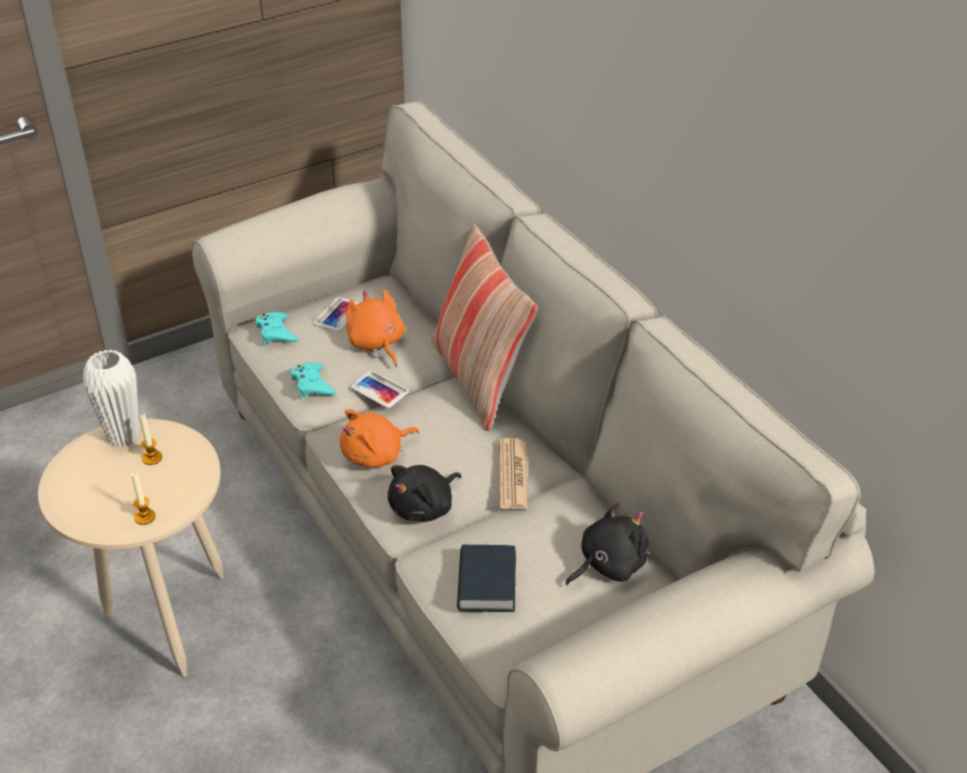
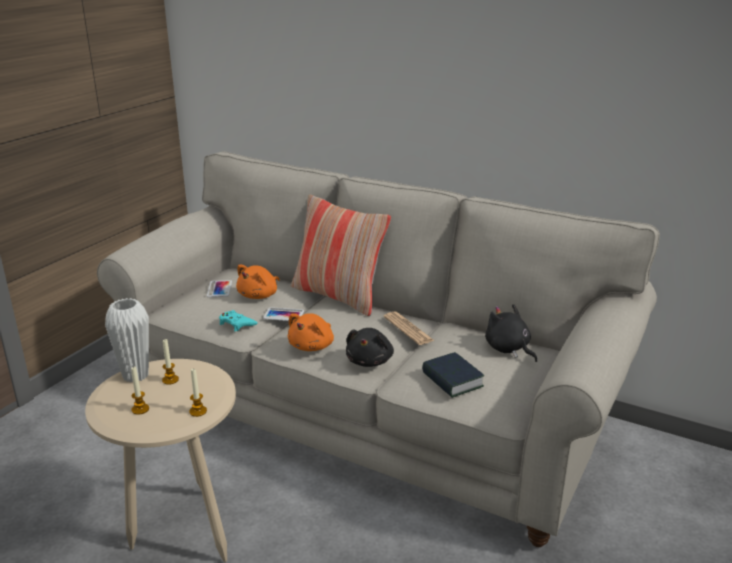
camera: 30 degrees left, 15 degrees down
turquoise game controller [256,312,298,344] -> none
orange plush toy [346,289,405,366] -> orange plush toy turned 90 degrees counterclockwise [236,264,280,299]
black plush toy [565,502,649,586] -> black plush toy turned 60 degrees counterclockwise [485,304,537,362]
none -> candle [131,366,149,415]

